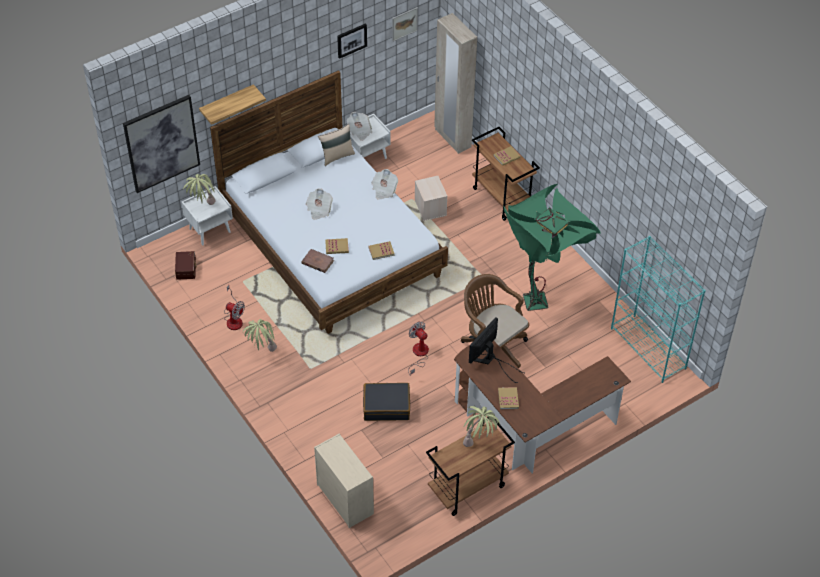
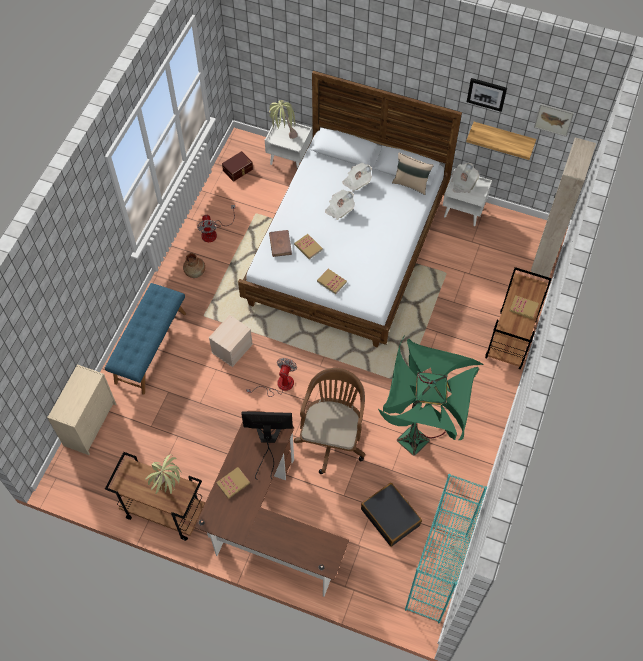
camera: 55 degrees right, 10 degrees up
picture [123,95,200,193] -> none
shelf [199,84,266,125] -> shelf moved to [466,122,536,160]
potted plant [243,319,277,352] -> brown vase [183,253,205,278]
black suitcase [363,383,410,421] -> black suitcase moved to [361,483,422,547]
newspaper [371,169,398,199] -> newspaper moved to [343,163,372,192]
beige storage box [415,176,448,221] -> beige storage box moved to [209,315,253,367]
none -> blue bench [105,283,186,395]

